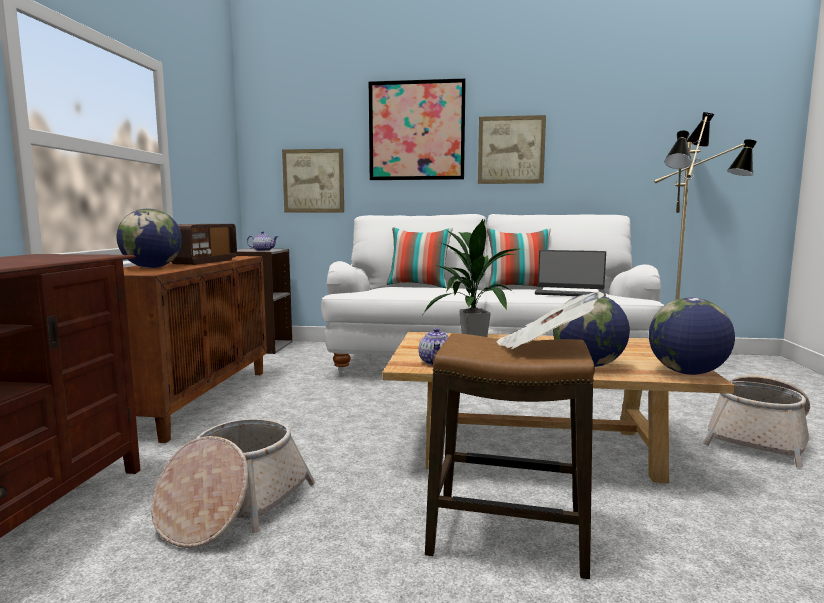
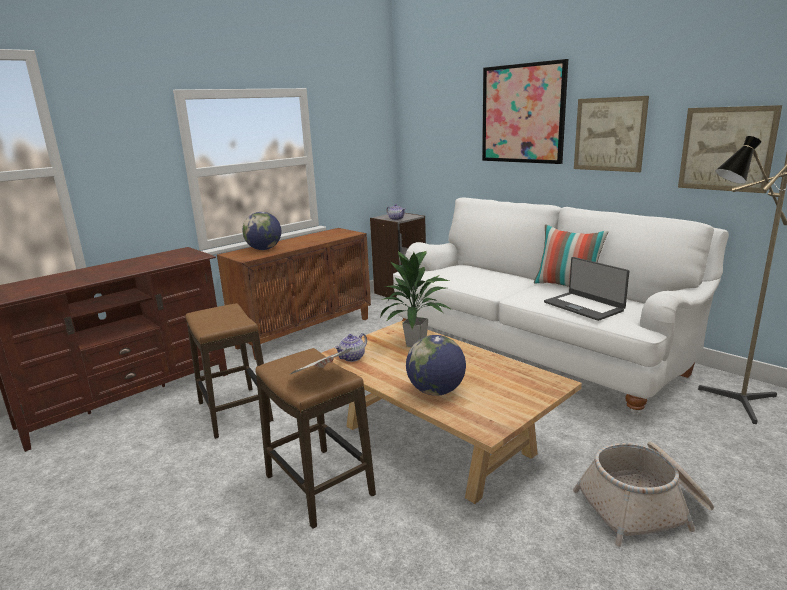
camera: 40 degrees right, 10 degrees up
basket [151,419,315,548] -> stool [185,303,273,439]
radio [171,224,237,265] -> none
picture [282,149,344,212] -> picture moved to [678,105,782,193]
pillow [387,227,453,288] -> none
globe [649,298,735,375] -> none

